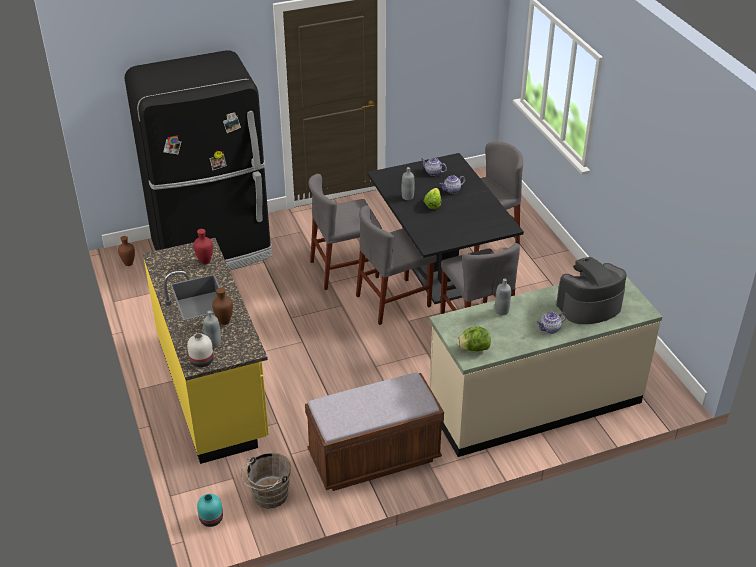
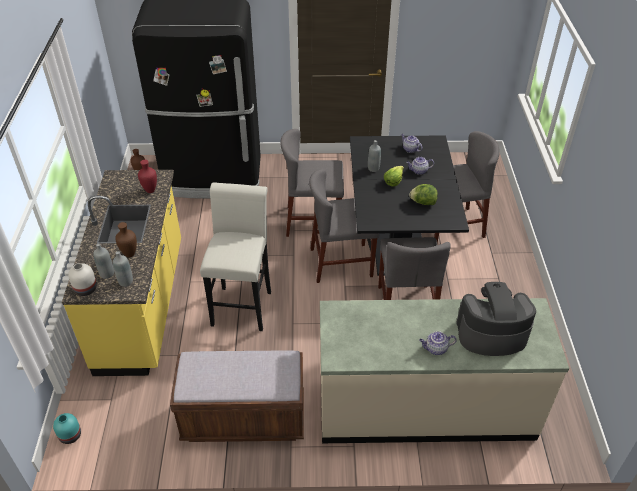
camera: 20 degrees right, 5 degrees up
brown bucket [241,452,291,509] -> none
lettuce [457,327,491,352] -> lettuce moved to [409,184,438,205]
grey bottle [495,278,511,315] -> grey bottle moved to [113,251,133,287]
none -> white stool [200,183,271,331]

